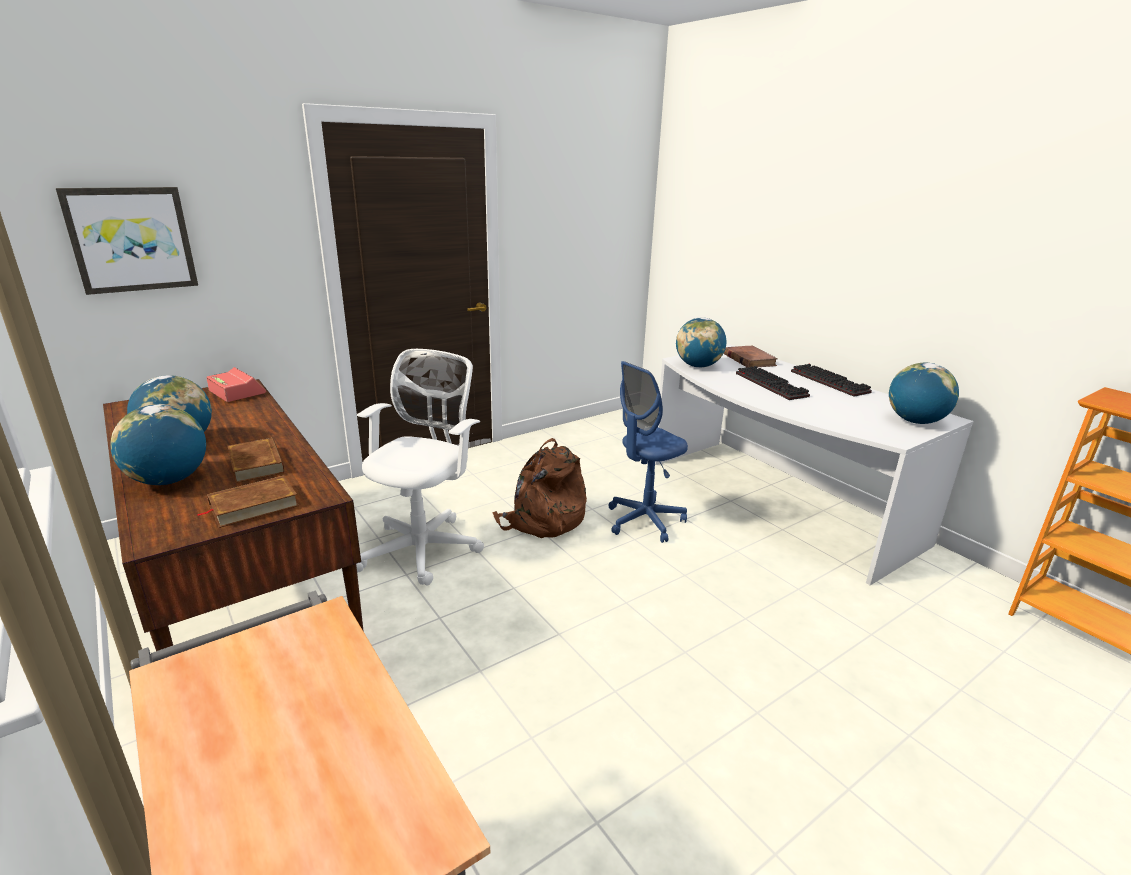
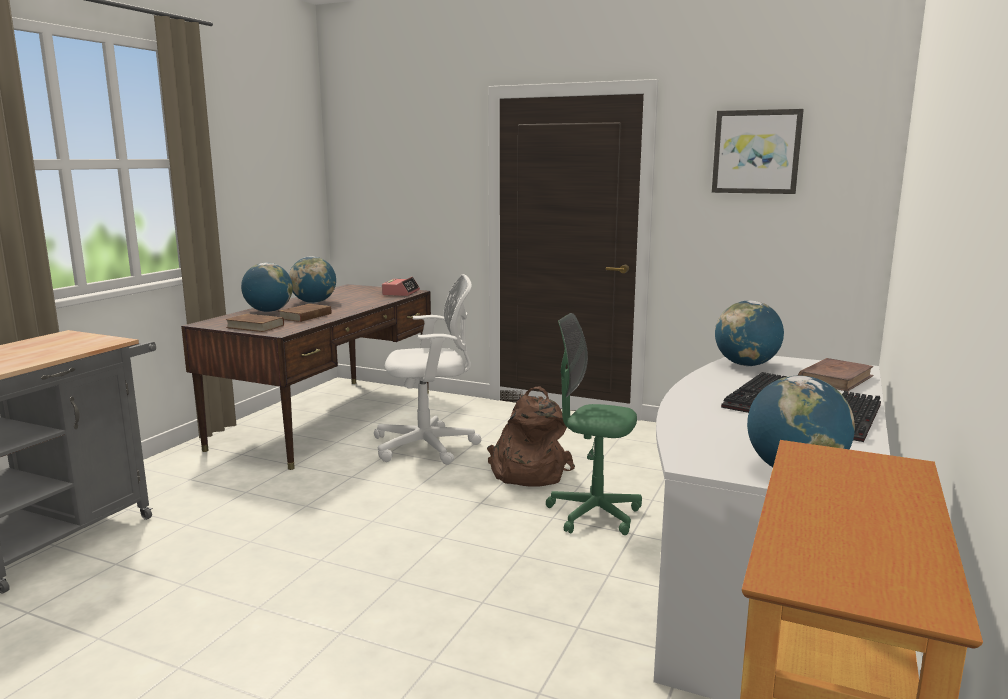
camera: 60 degrees right, 10 degrees down
picture [56,187,198,295] -> picture moved to [712,109,804,194]
blue office chair [609,361,688,543] -> green office chair [546,313,642,535]

